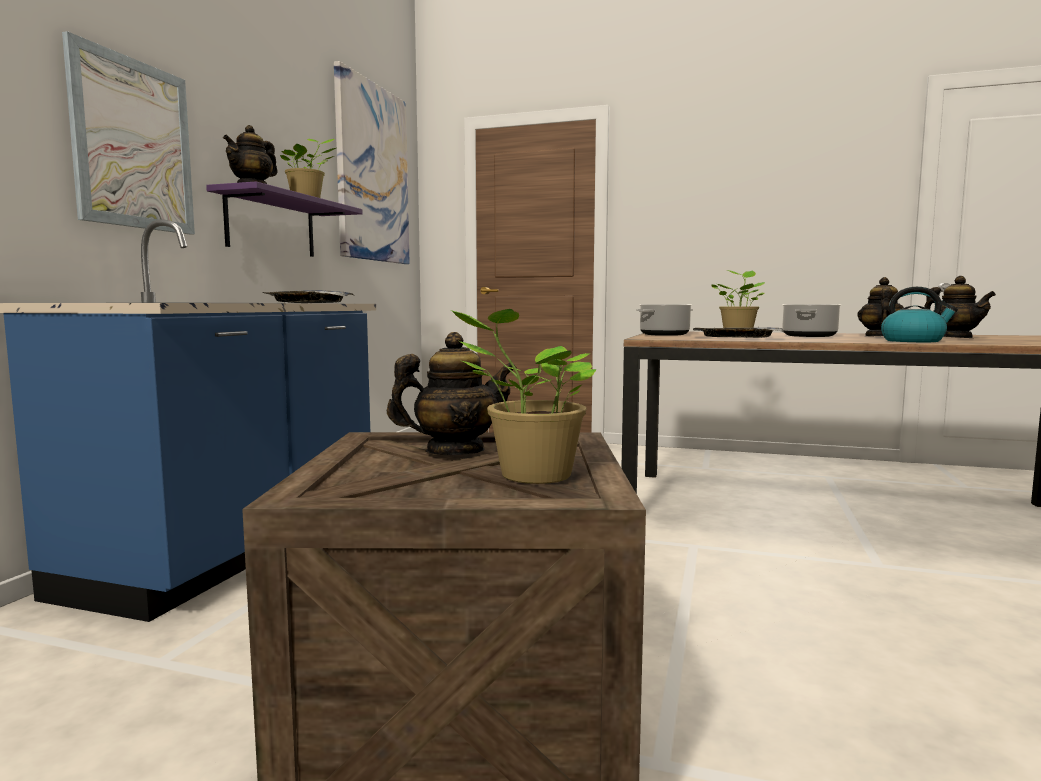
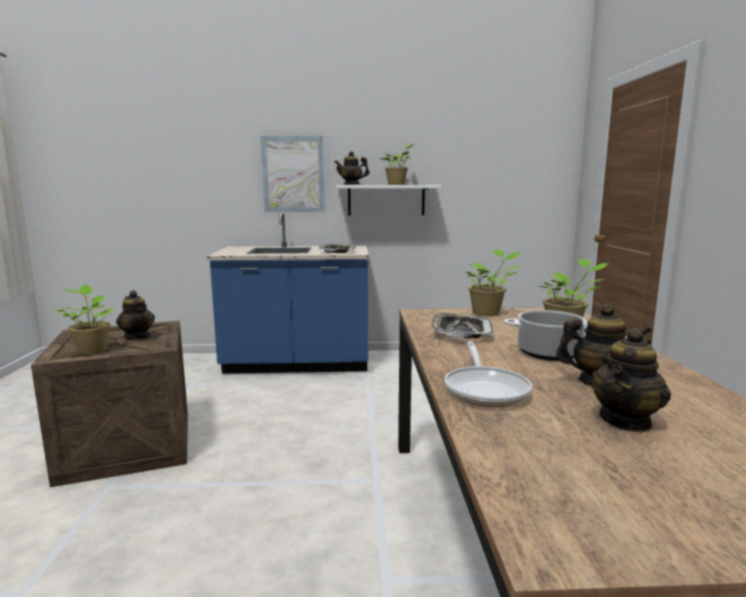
camera: 70 degrees right, 5 degrees up
purple shelf [206,181,363,257] -> white shelf [336,185,441,216]
picture [334,61,410,264] -> none
cooking pot [636,304,693,336] -> potted plant [466,249,520,316]
kettle [881,287,958,342] -> frying pan [444,341,532,407]

